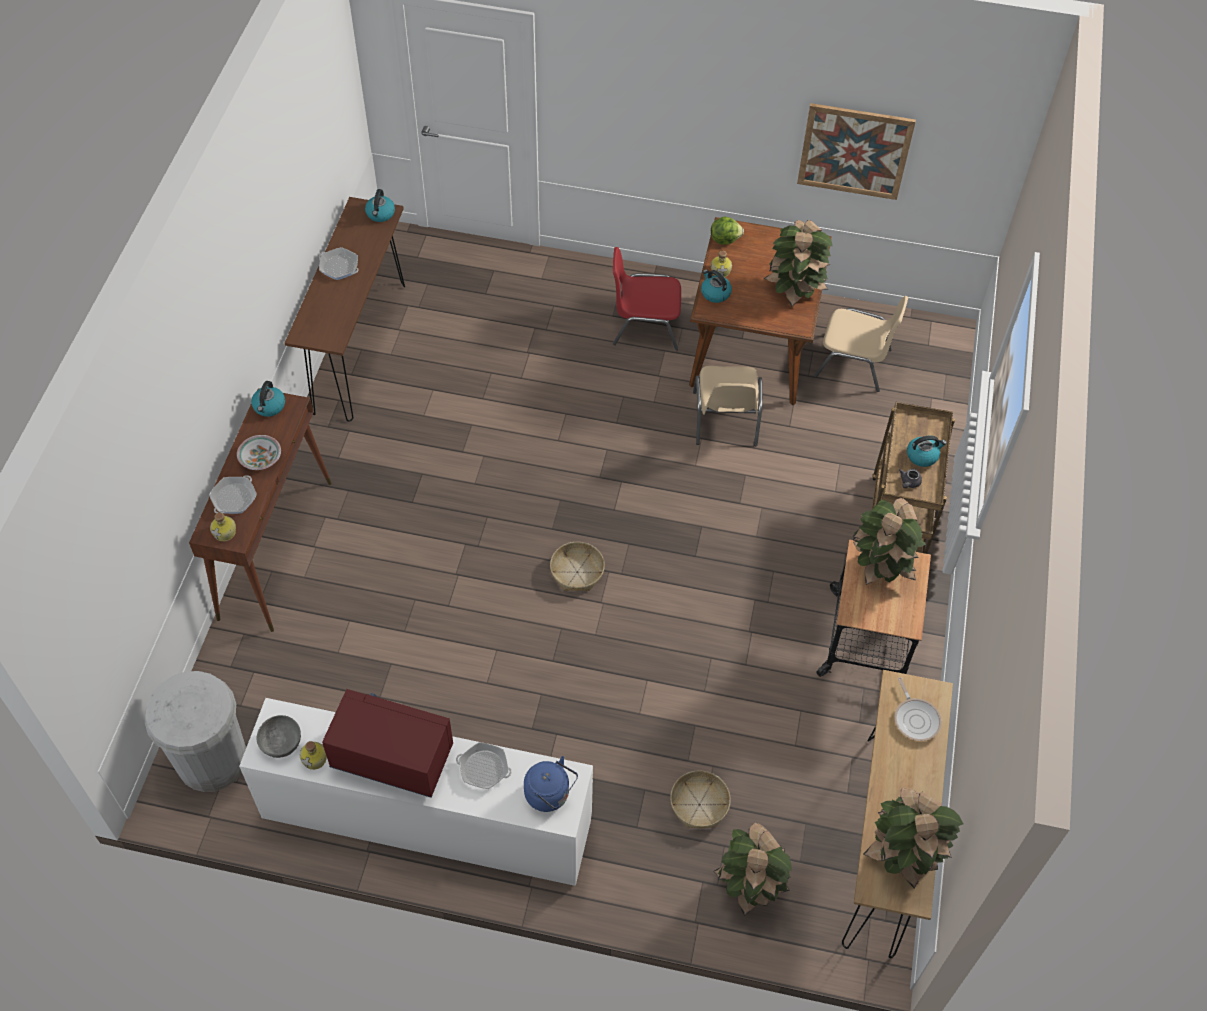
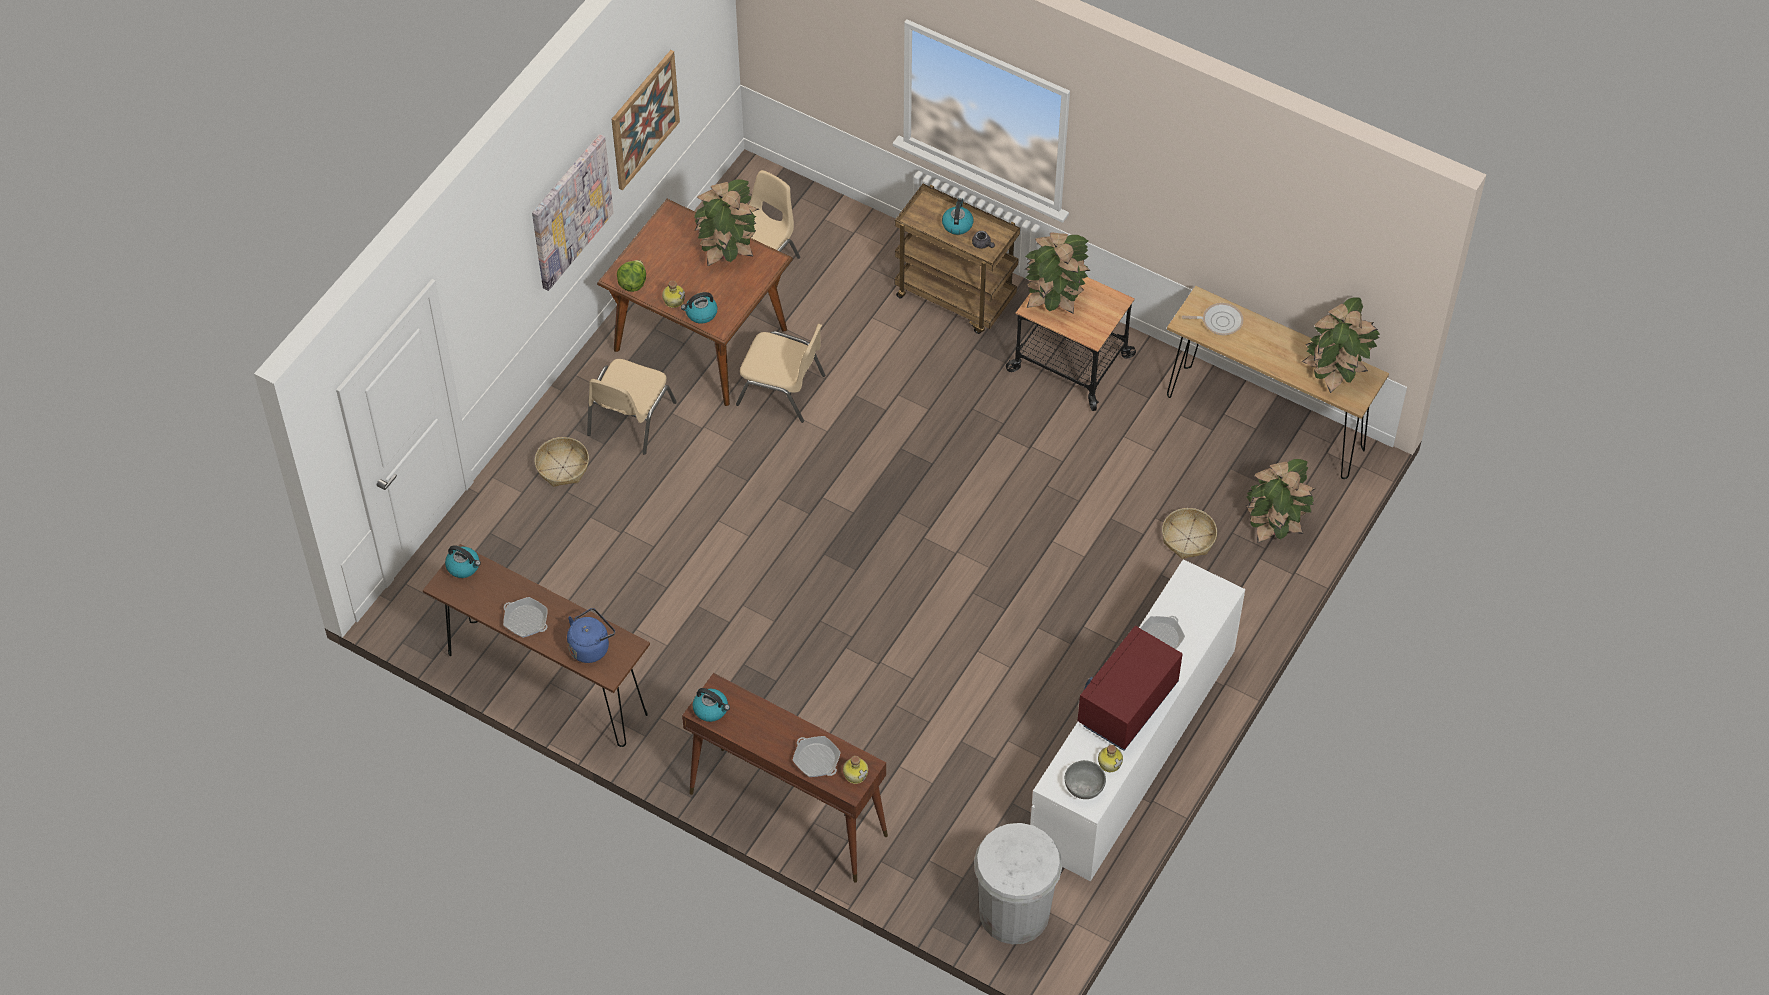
camera: 70 degrees left, 0 degrees up
bowl [237,435,281,470] -> none
frying pan [319,247,359,280] -> frying pan turned 105 degrees counterclockwise [503,597,548,638]
blue kettle [524,756,578,812] -> blue kettle moved to [567,608,615,663]
basket [550,542,605,591] -> basket moved to [535,437,589,487]
red chair [613,247,681,350] -> beige chair [587,359,677,455]
none -> picture [532,134,614,291]

